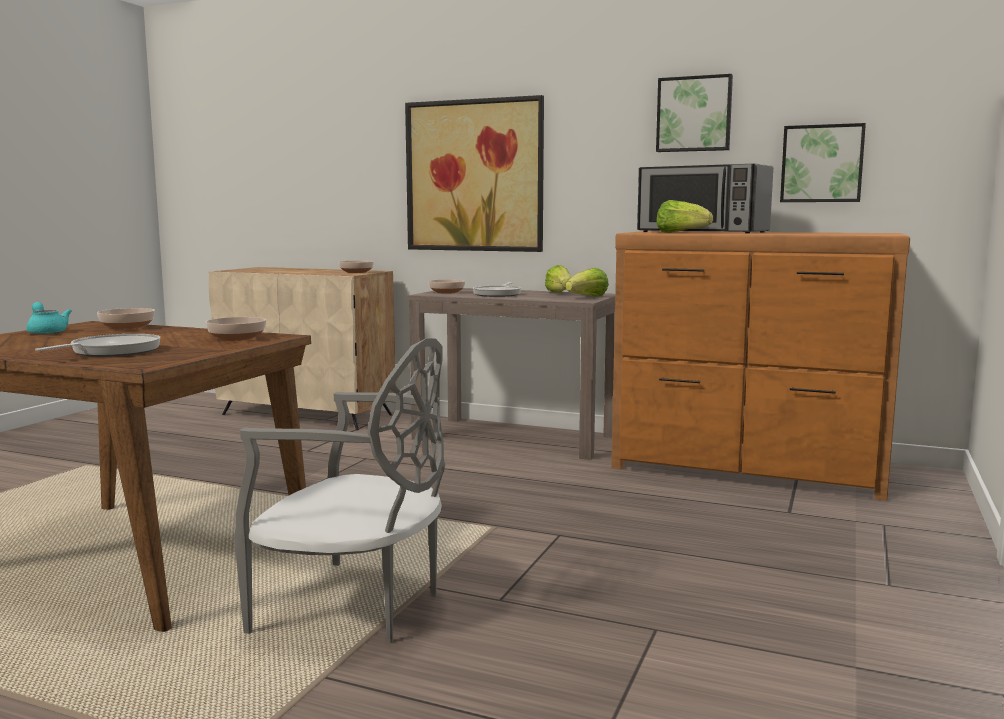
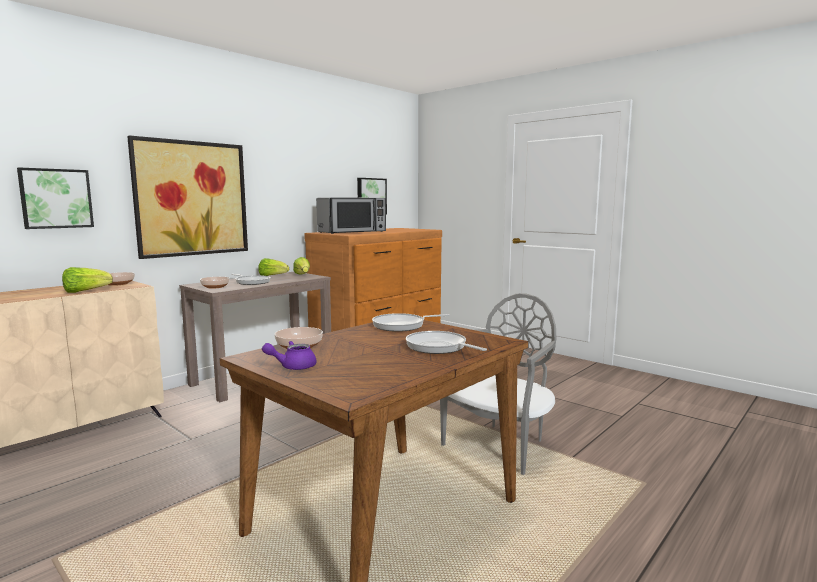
camera: 70 degrees left, 0 degrees up
turquoise teapot [26,302,72,334] -> purple teapot [262,341,317,370]
bowl [206,317,266,341] -> frying pan [372,313,450,332]
picture [656,74,733,152] -> picture moved to [17,167,94,229]
lettuce [656,200,713,233] -> lettuce moved to [62,267,113,293]

